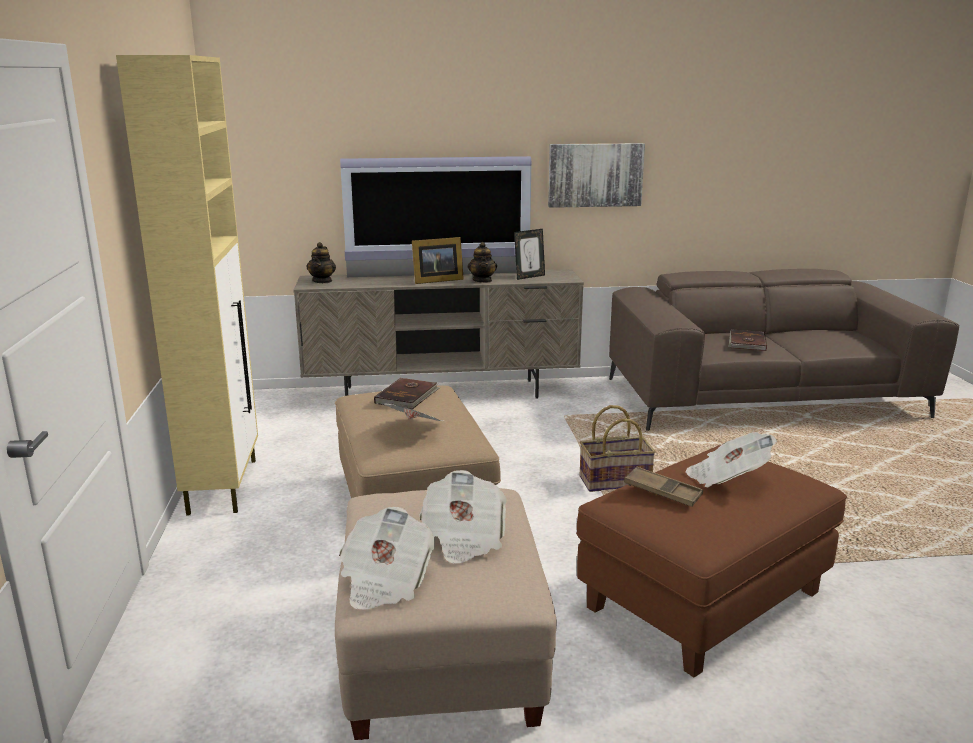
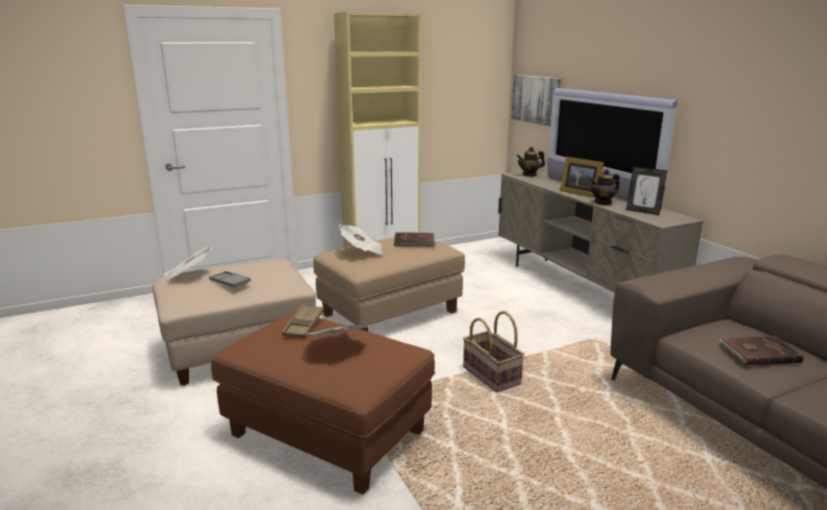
camera: 70 degrees right, 0 degrees up
newspaper [419,470,507,564] -> grey tray [209,271,251,288]
picture [548,143,645,208] -> picture moved to [511,75,561,126]

